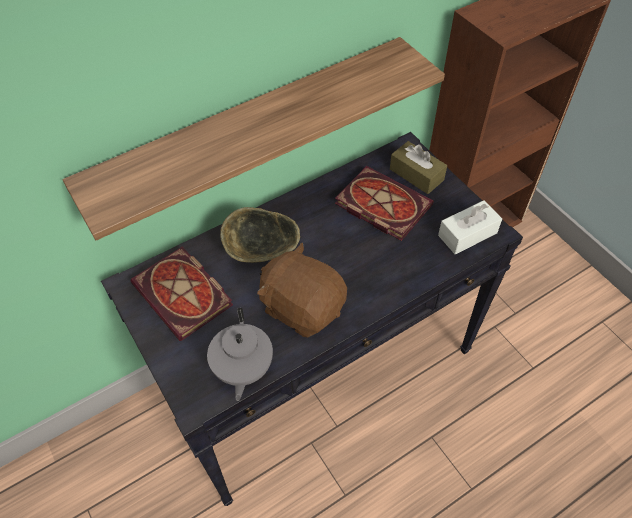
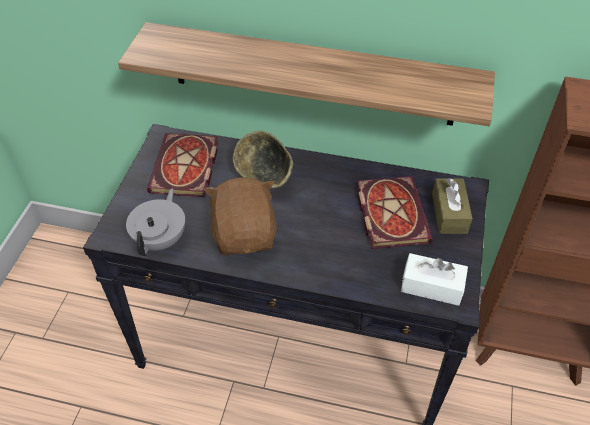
camera: 45 degrees right, 5 degrees down
grey teapot [207,308,273,401] -> grey teapot turned 150 degrees clockwise [126,188,185,256]

